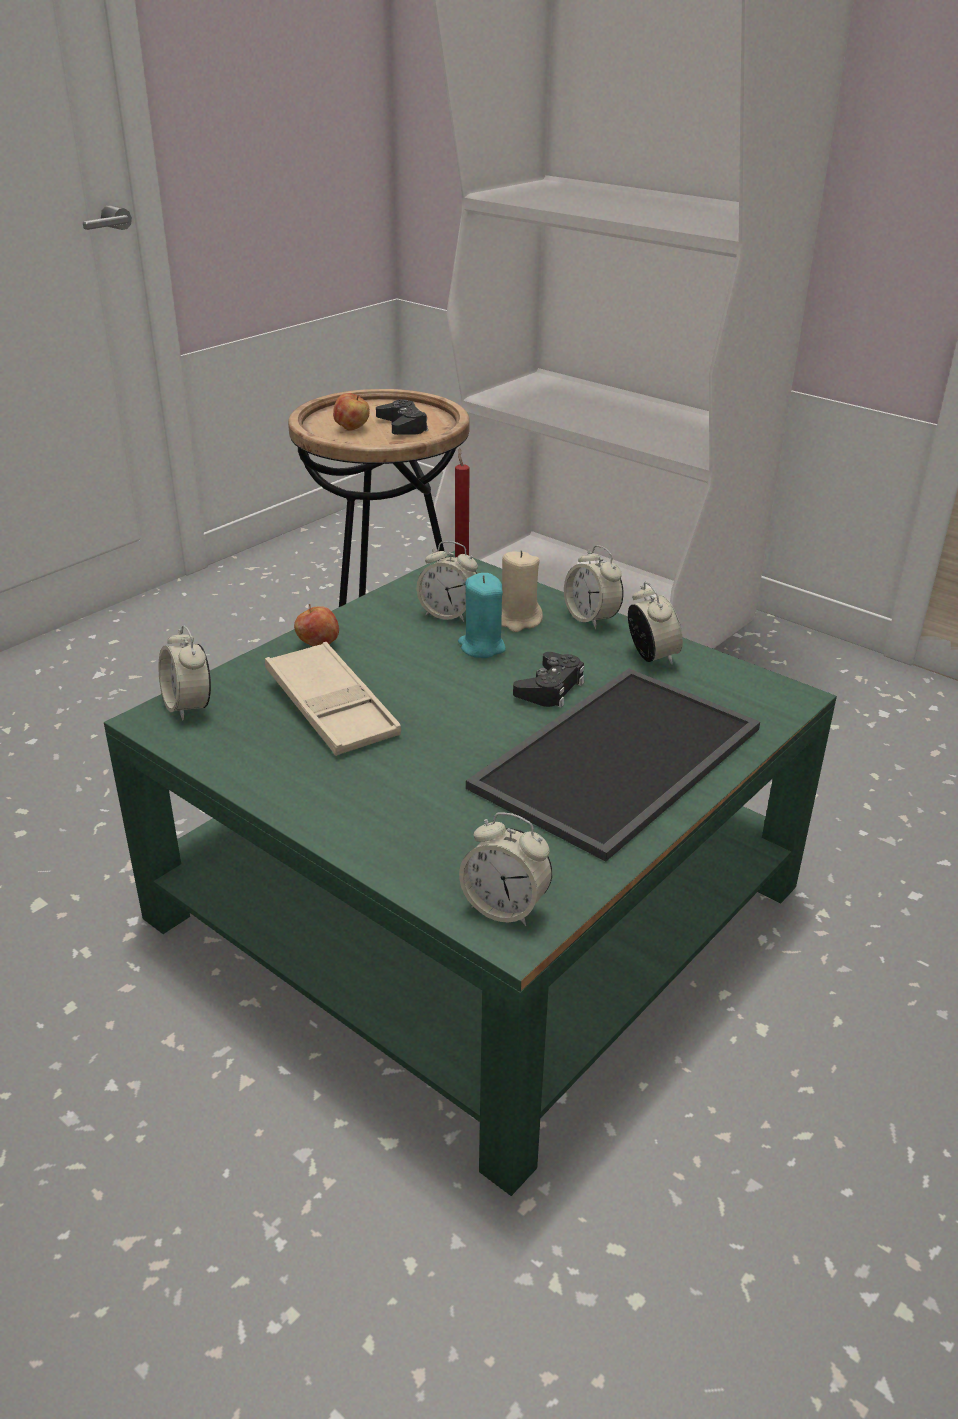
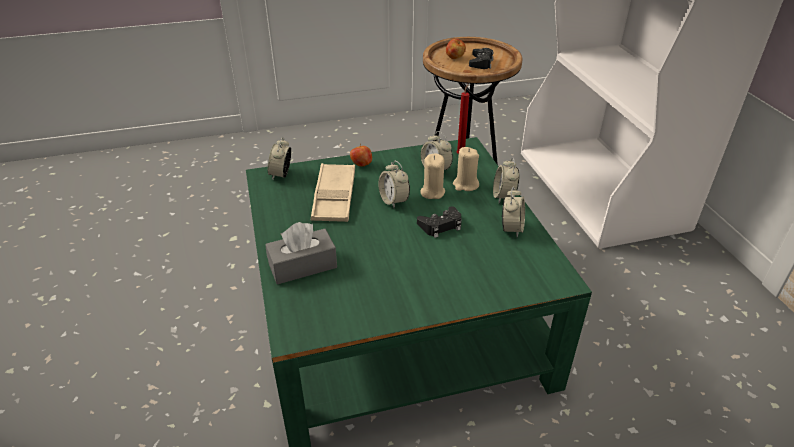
camera: 35 degrees right, 5 degrees up
turquoise candle [458,573,506,658] -> beige candle [420,154,445,199]
alarm clock [459,812,552,926] -> alarm clock moved to [378,161,410,209]
tray [466,668,760,862] -> none
none -> grey tissue box [265,222,337,284]

